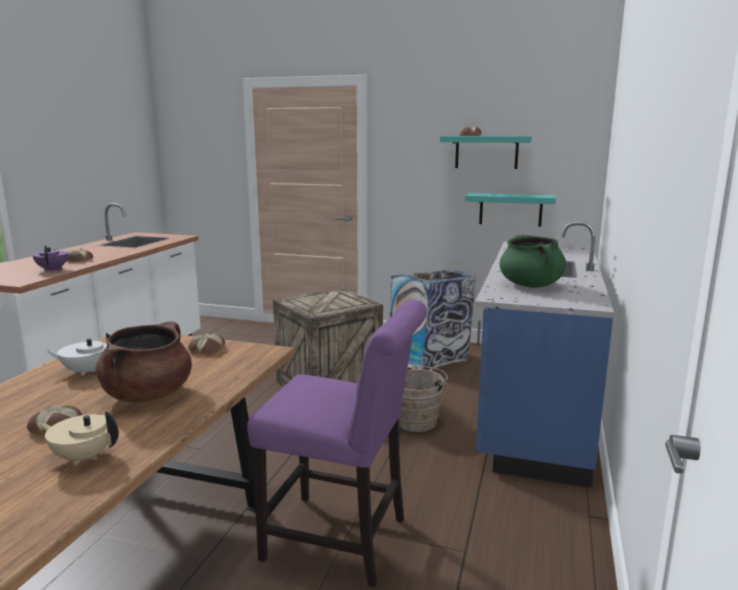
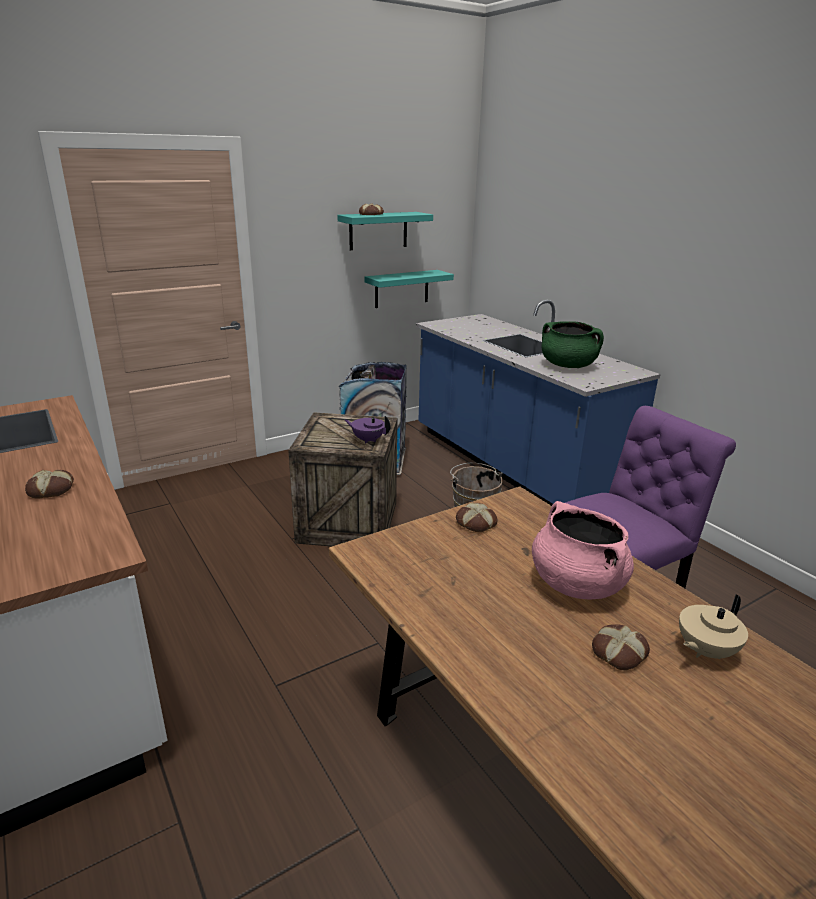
camera: 50 degrees left, 10 degrees up
purple teapot [33,245,68,272] -> purple teapot moved to [345,416,391,444]
white teapot [46,333,110,376] -> none
brown cooking pot [96,322,192,403] -> pink cooking pot [532,501,634,599]

